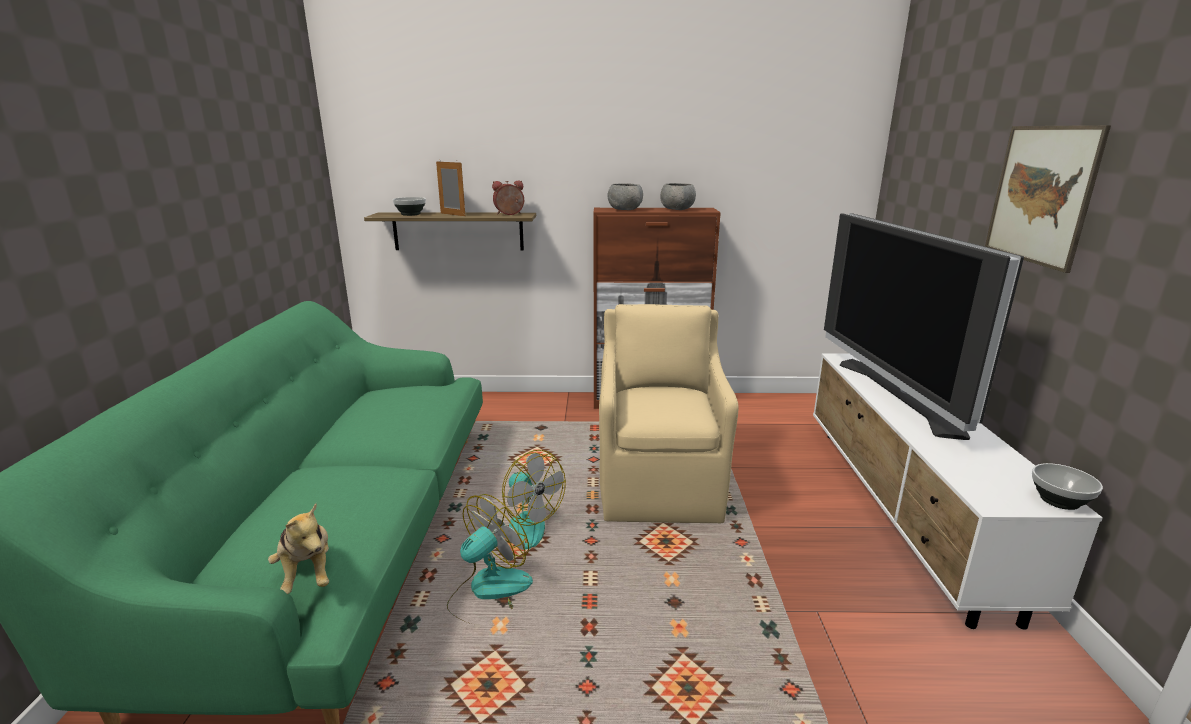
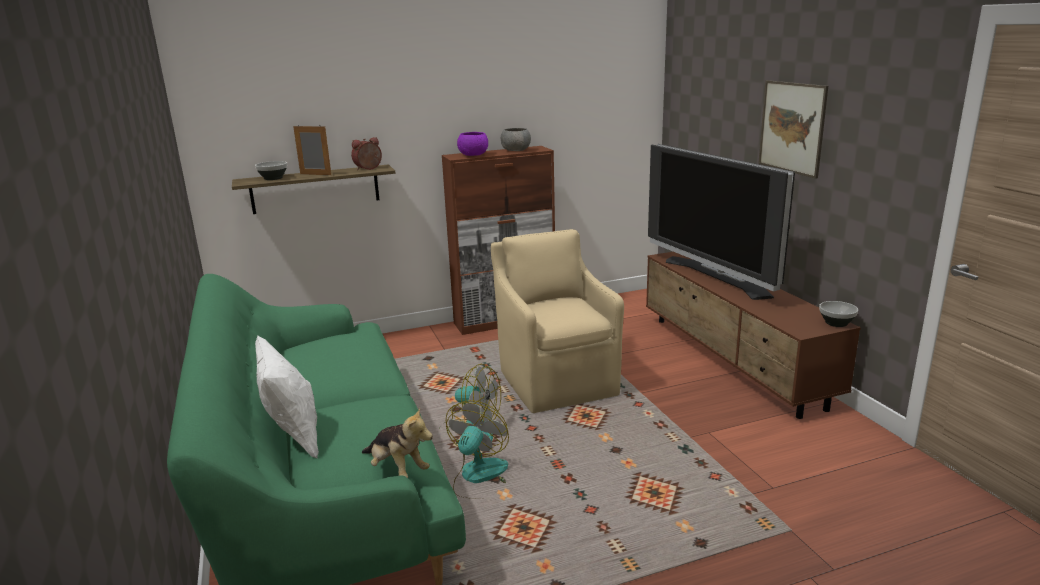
camera: 20 degrees left, 0 degrees up
grey bowl [607,184,643,210] -> purple bowl [457,132,488,156]
white tv stand [813,353,1103,630] -> brown tv stand [646,252,861,419]
none -> white pillow [255,335,319,458]

